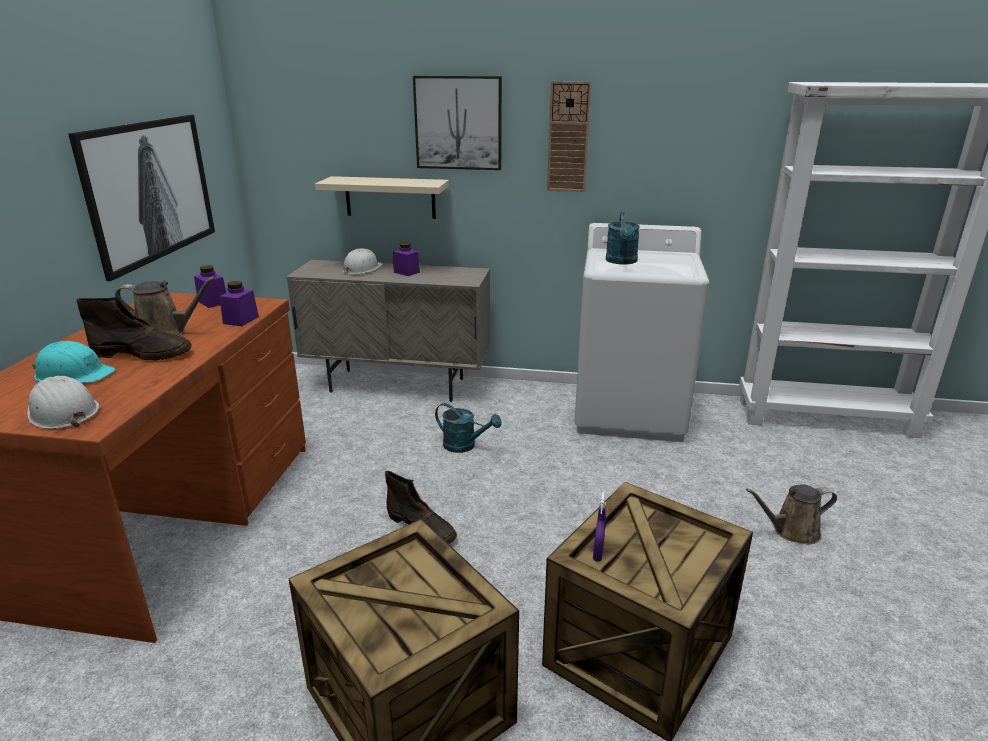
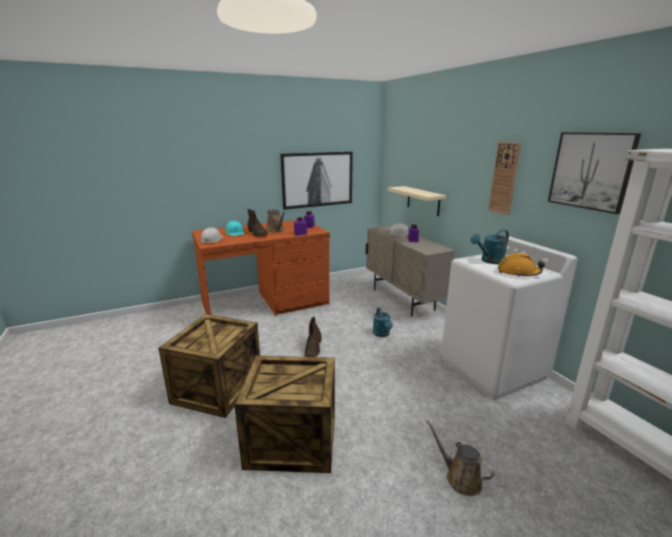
camera: 55 degrees right, 5 degrees down
picture [413,76,502,170] -> picture moved to [548,132,641,214]
purple spray bottle [593,492,606,562] -> none
none -> orange hard hat [498,253,545,277]

